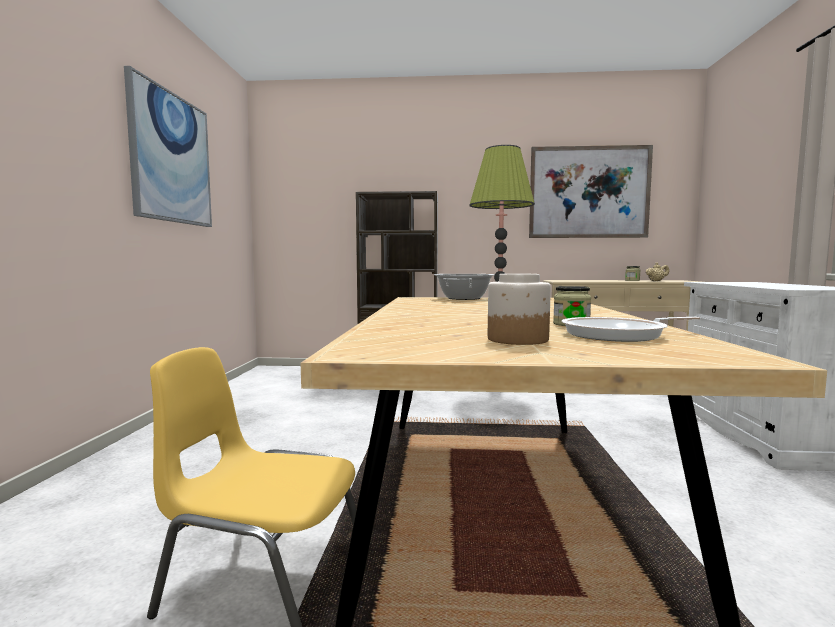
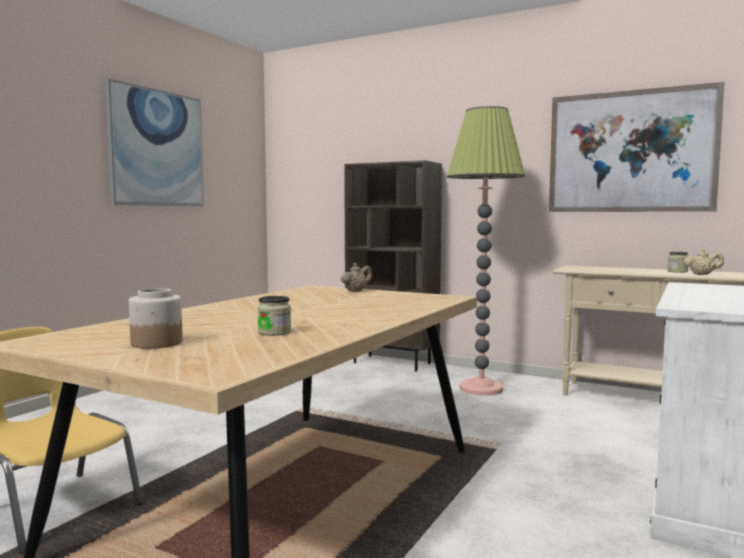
camera: 25 degrees right, 0 degrees up
cooking pot [434,274,495,300] -> beige teapot [341,263,372,292]
frying pan [562,317,700,342] -> none

